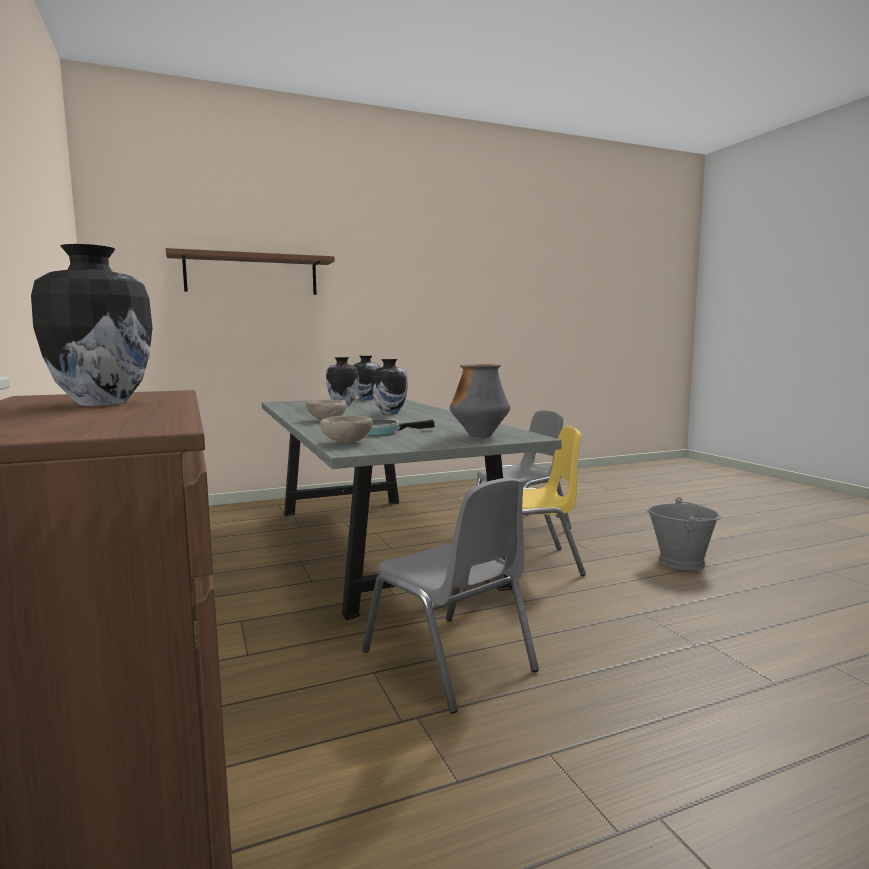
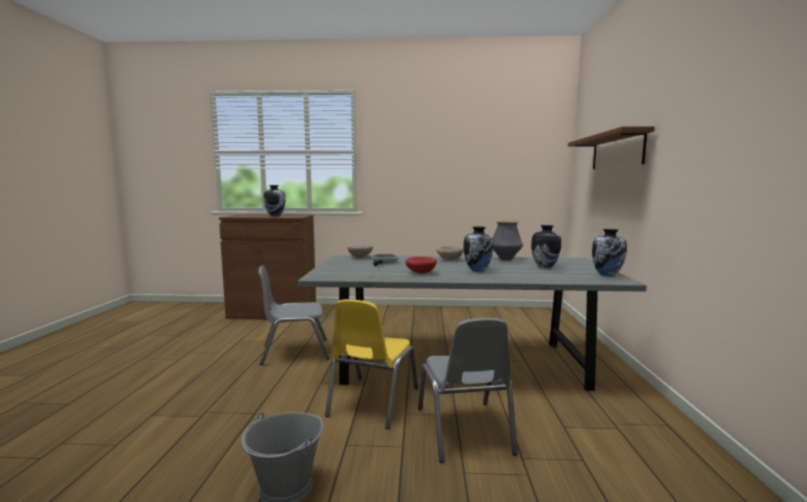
camera: 115 degrees right, 0 degrees up
vase [450,364,510,438] -> vase moved to [493,221,523,261]
none -> red bowl [406,256,437,274]

